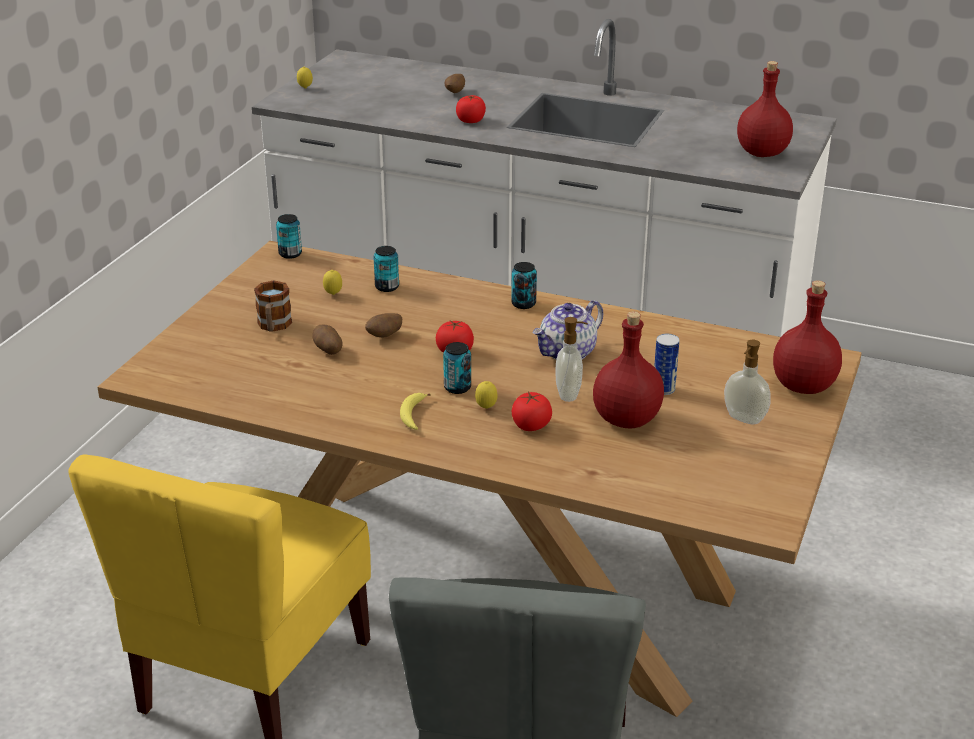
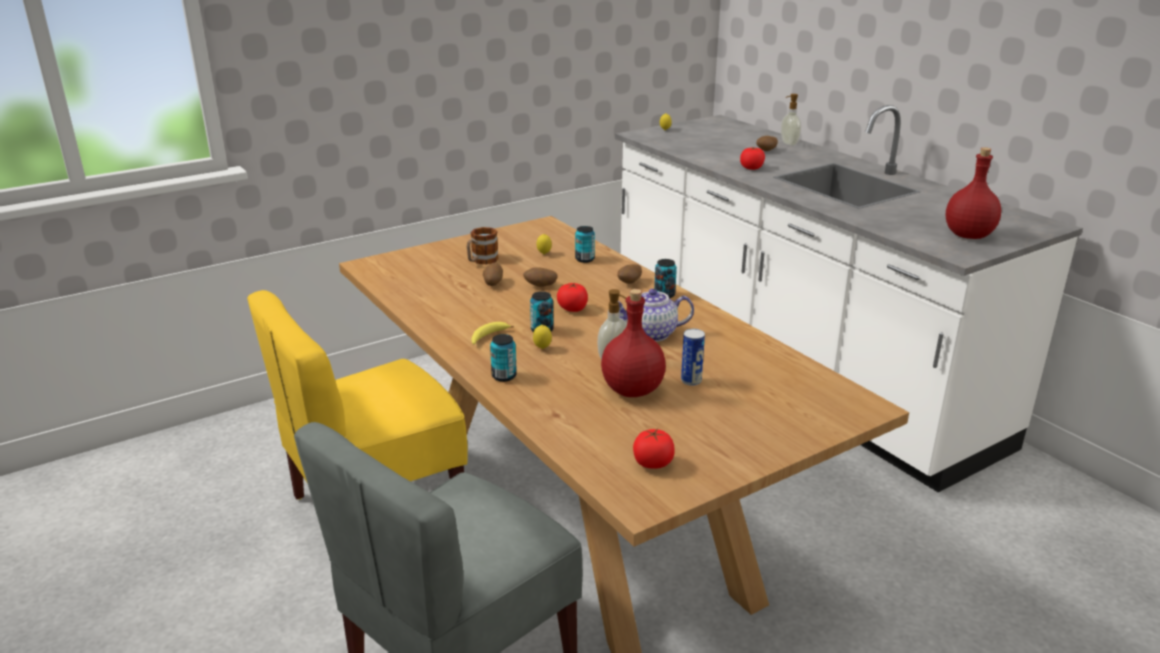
camera: 35 degrees right, 5 degrees down
can [276,214,302,259] -> can moved to [490,334,517,382]
tomato [512,392,552,431] -> tomato moved to [633,428,675,469]
soap dispenser [724,340,771,424] -> soap dispenser moved to [781,94,801,146]
red bottle [773,281,842,394] -> none
none -> potato [617,264,642,284]

